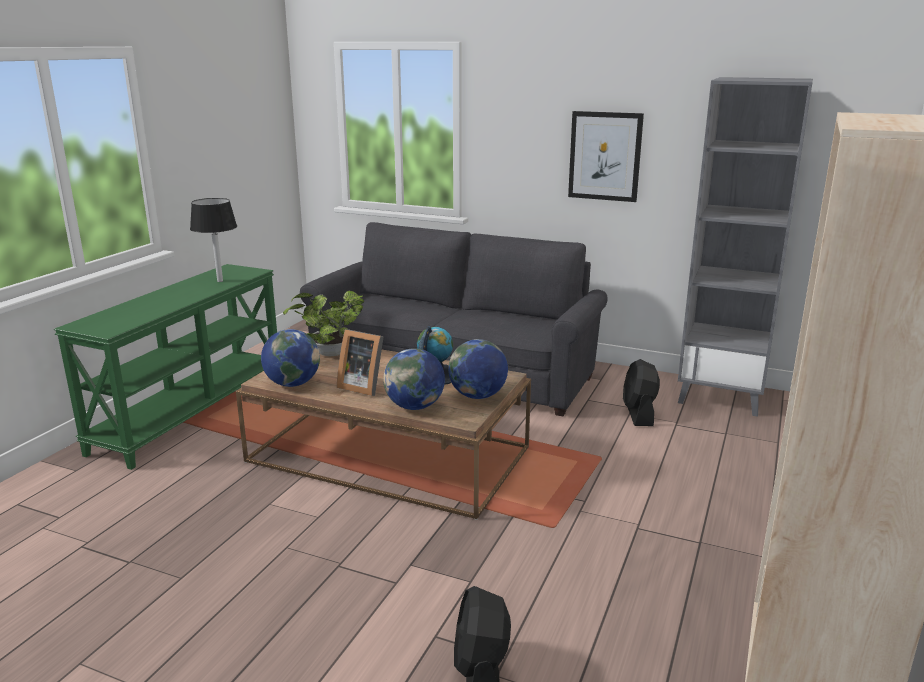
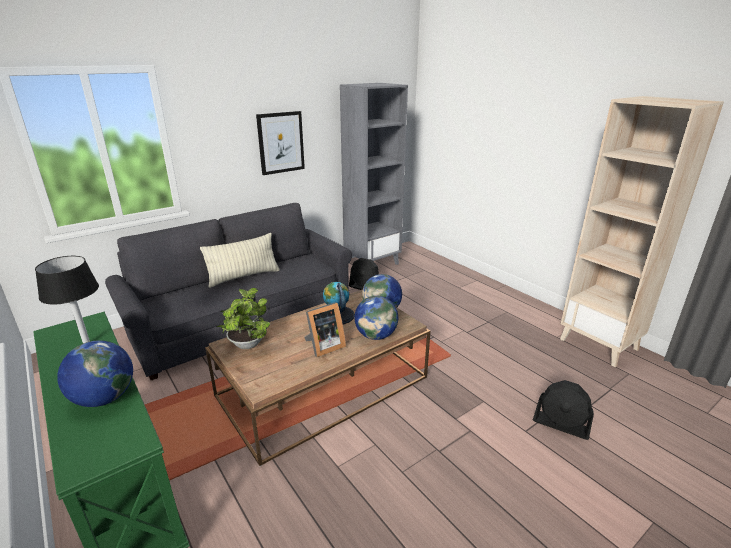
camera: 60 degrees left, 5 degrees up
globe [261,329,320,387] -> globe moved to [57,340,133,407]
none -> pillow [200,233,280,288]

